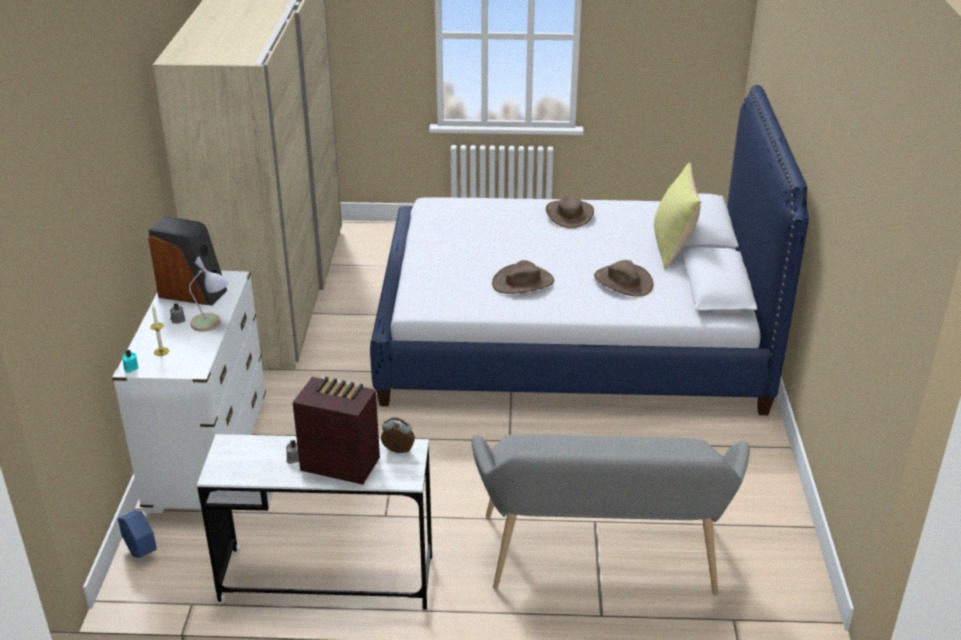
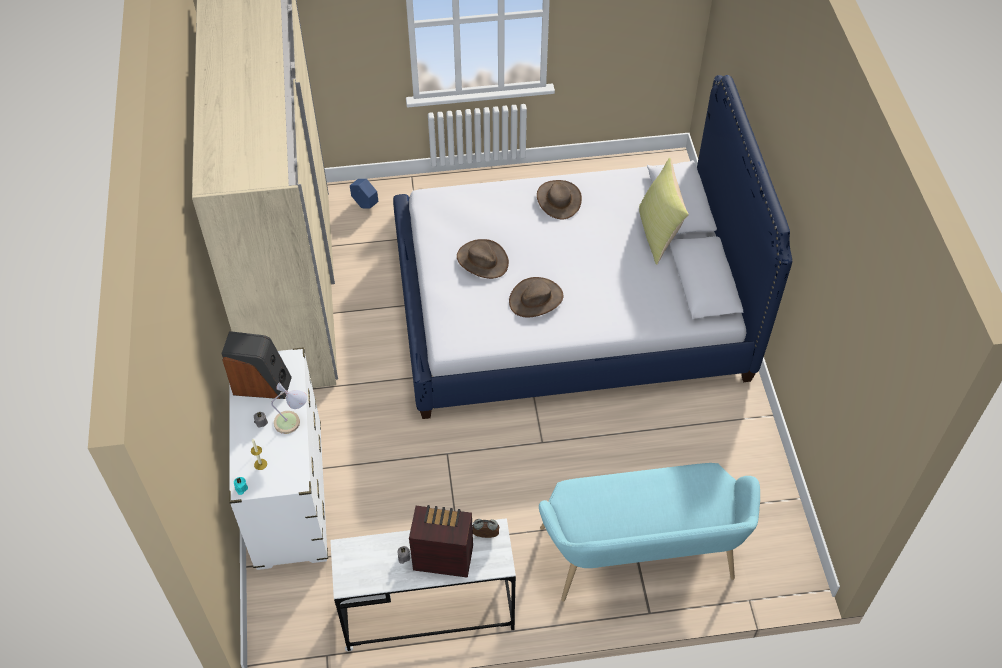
camera: 10 degrees left, 20 degrees up
blue planter [118,510,157,558] -> blue planter moved to [350,179,378,209]
grey bench [471,434,750,595] -> turquoise bench [539,463,760,602]
brown hat [594,260,653,296] -> brown hat moved to [457,239,509,279]

